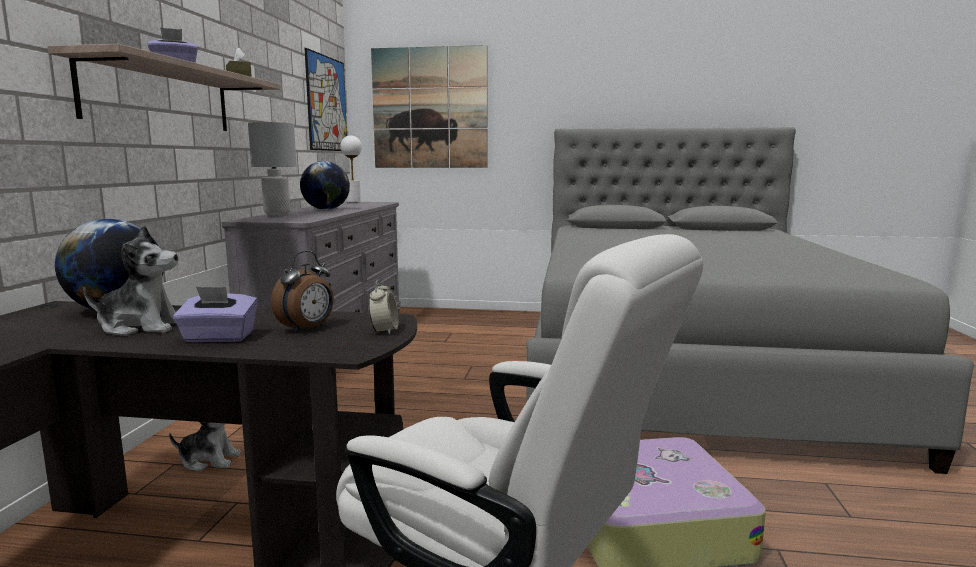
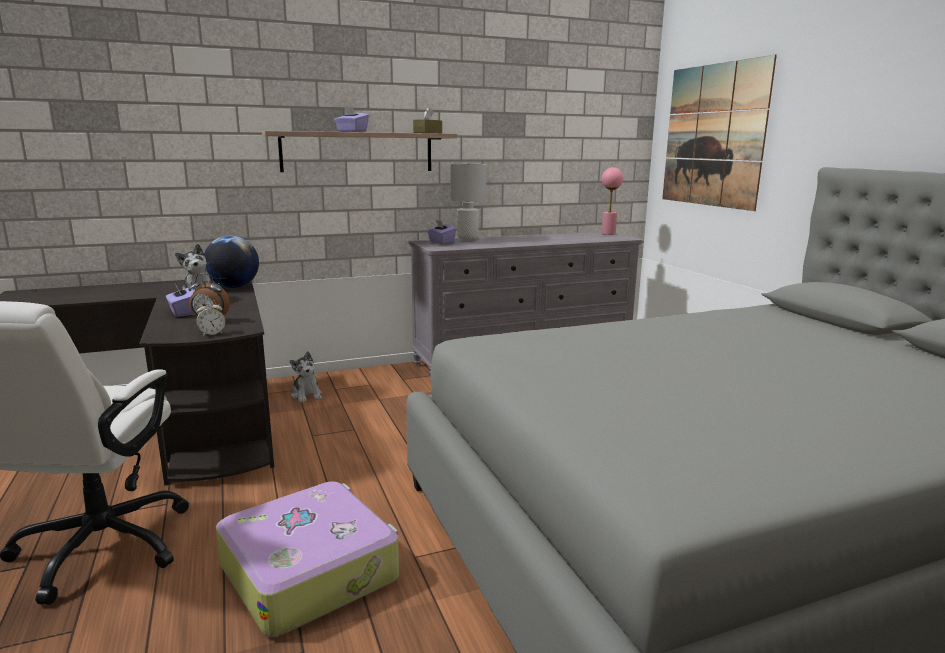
camera: 60 degrees right, 5 degrees up
globe [300,161,350,210] -> none
picture [305,48,347,151] -> none
white table lamp [340,135,362,203] -> pink table lamp [602,167,623,235]
none -> purple tissue box [427,220,456,244]

